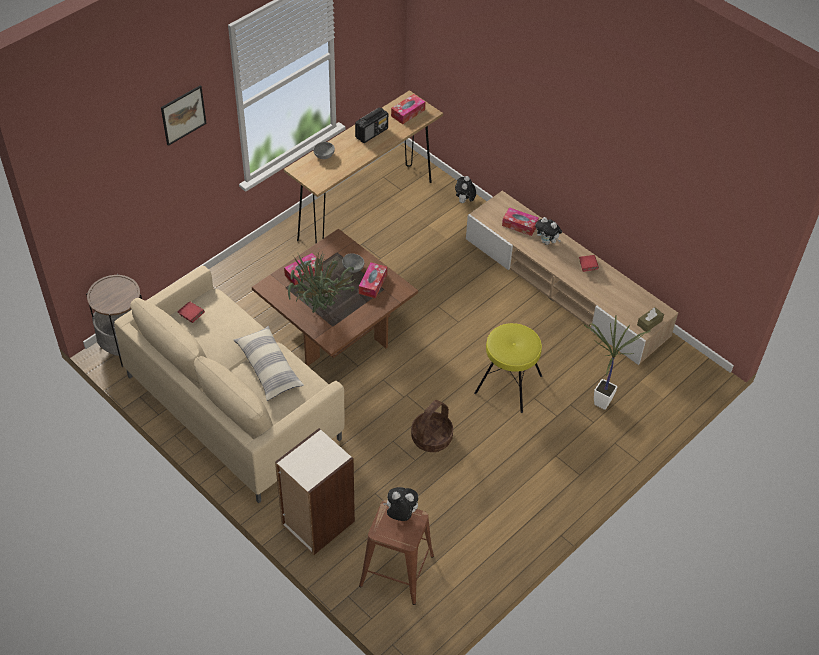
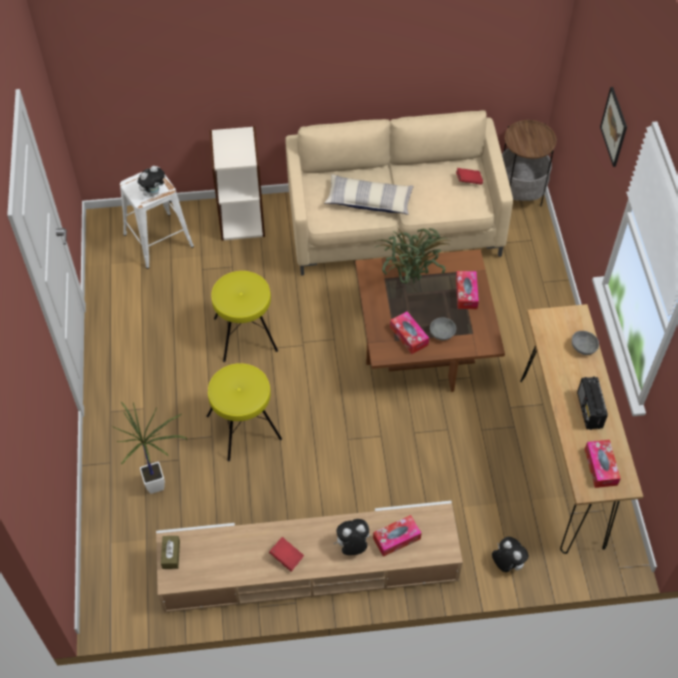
camera: 130 degrees right, 5 degrees up
brown stool [359,500,434,605] -> white stool [120,166,194,269]
basket [411,400,453,452] -> yellow stool [211,271,278,362]

